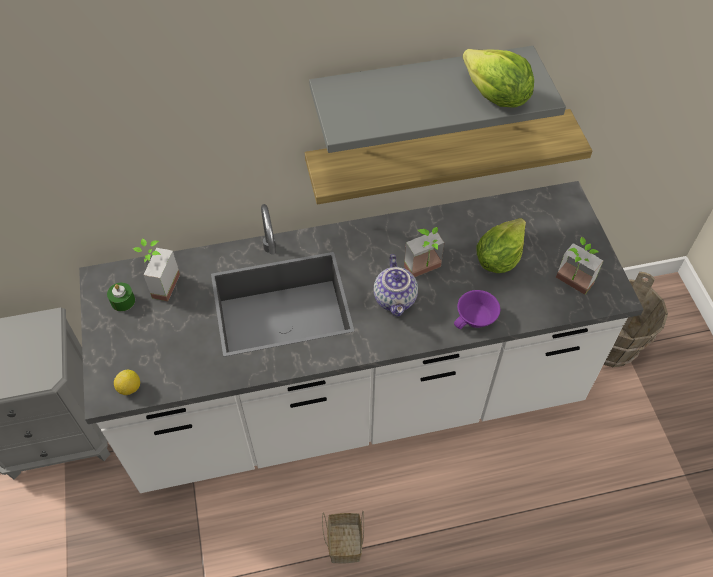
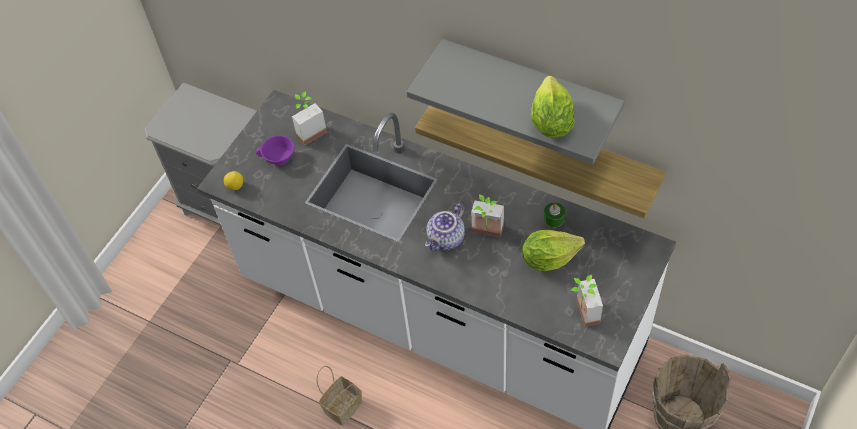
camera: 45 degrees right, 0 degrees up
green candle [107,282,135,311] -> green candle moved to [544,202,565,227]
purple cup [454,290,500,329] -> purple cup moved to [256,135,294,165]

